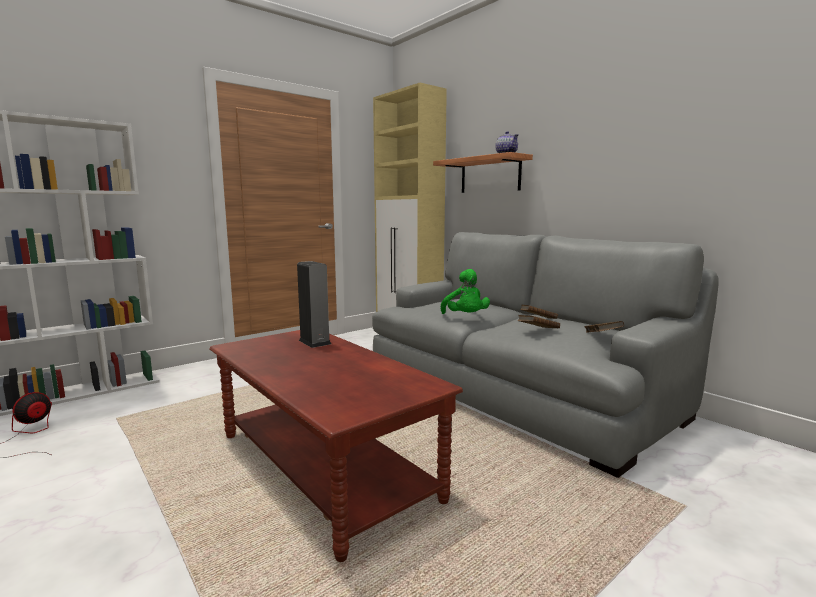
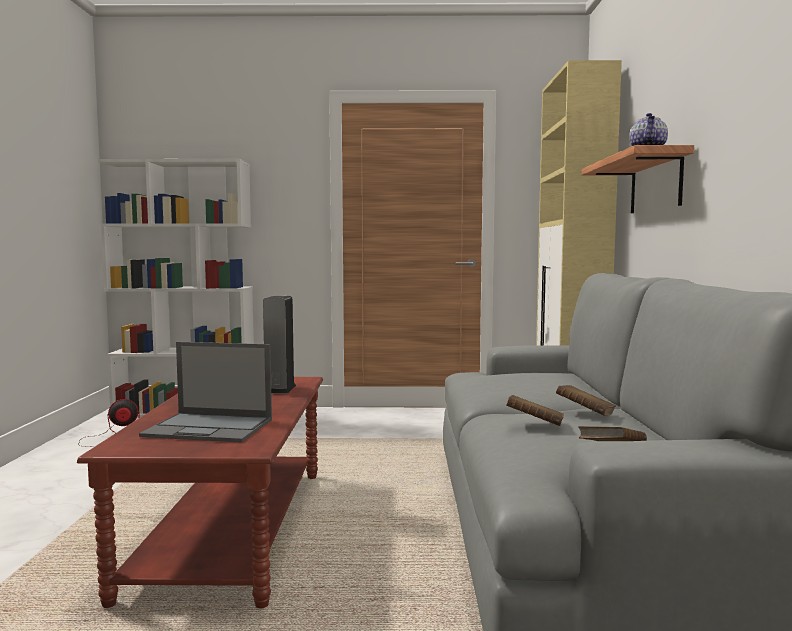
camera: 40 degrees right, 5 degrees down
green plush toy [441,269,490,314] -> none
none -> laptop [139,342,272,443]

